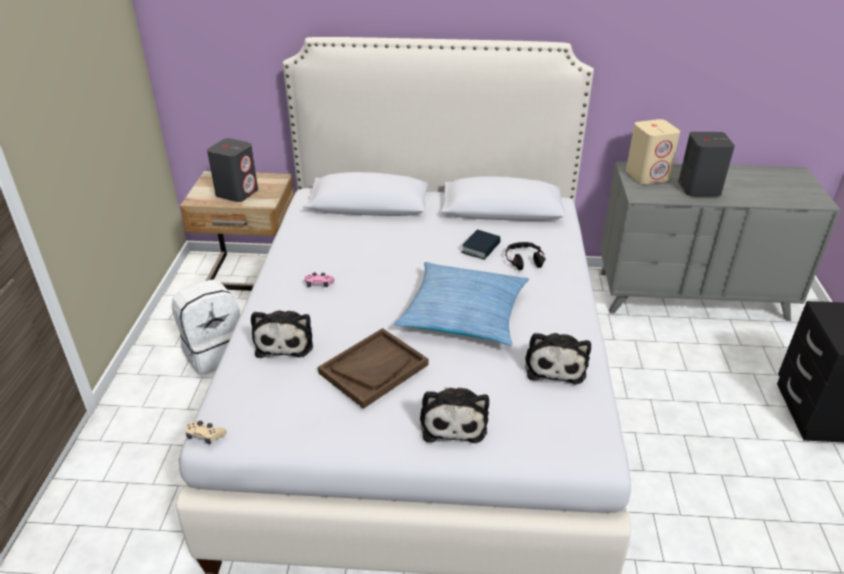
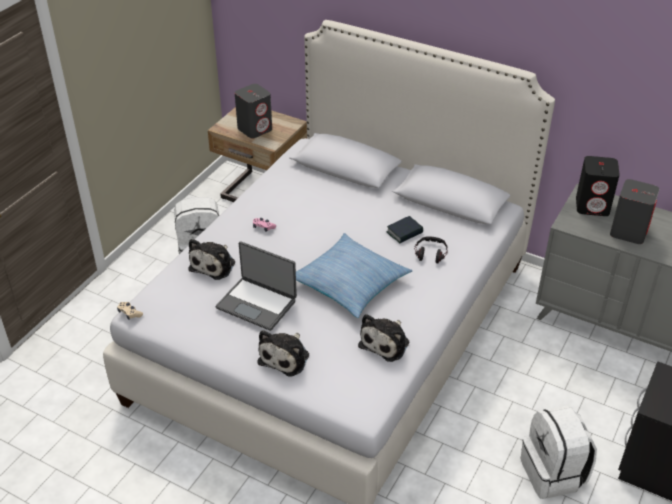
camera: 25 degrees right, 5 degrees up
brown tray [318,328,428,409] -> laptop [216,241,297,331]
beige speaker [626,119,680,184] -> black speaker [576,156,620,216]
none -> white backpack [521,405,597,499]

